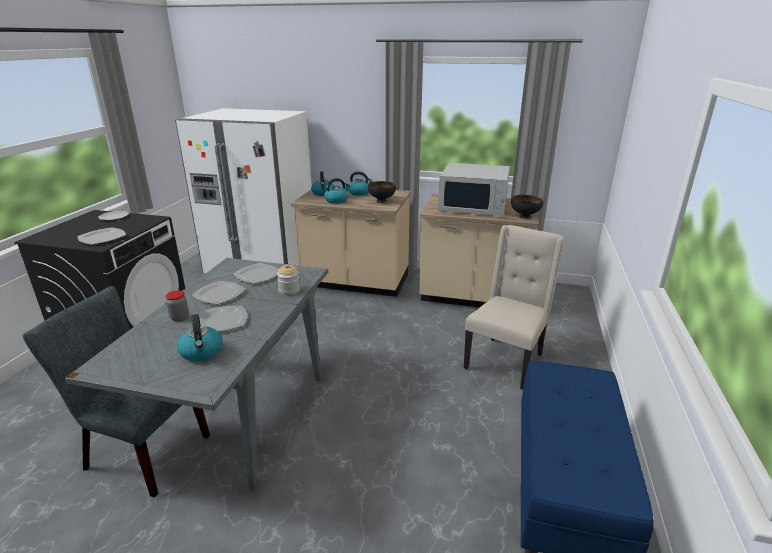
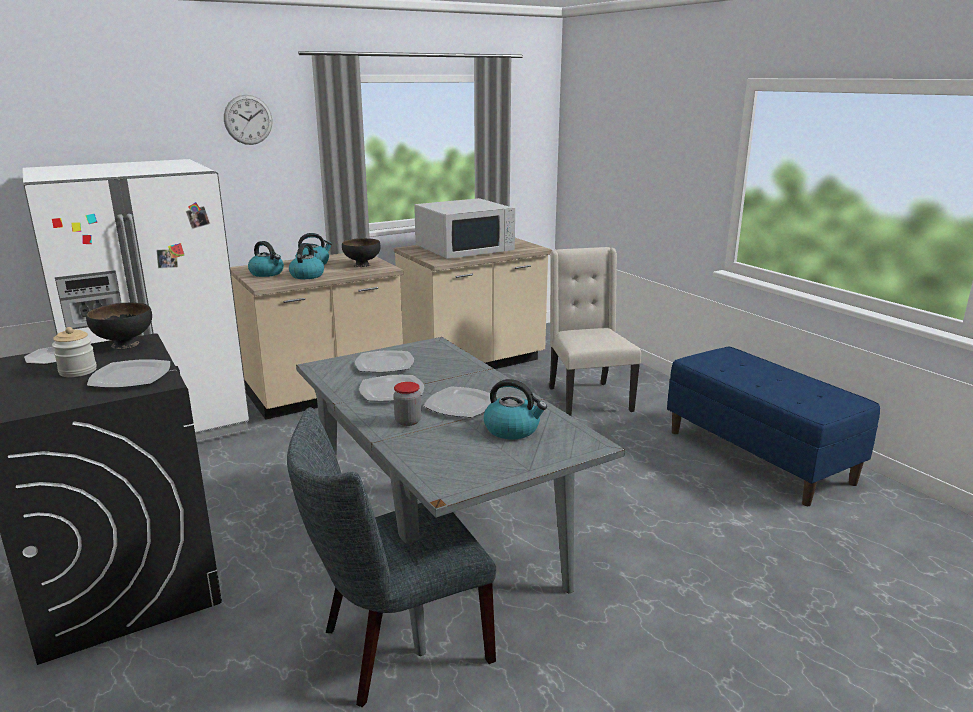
camera: 45 degrees left, 5 degrees down
jar [277,264,300,295] -> jar moved to [52,327,97,377]
black bowl [511,195,543,219] -> black bowl moved to [86,303,152,349]
none -> wall clock [224,95,272,145]

